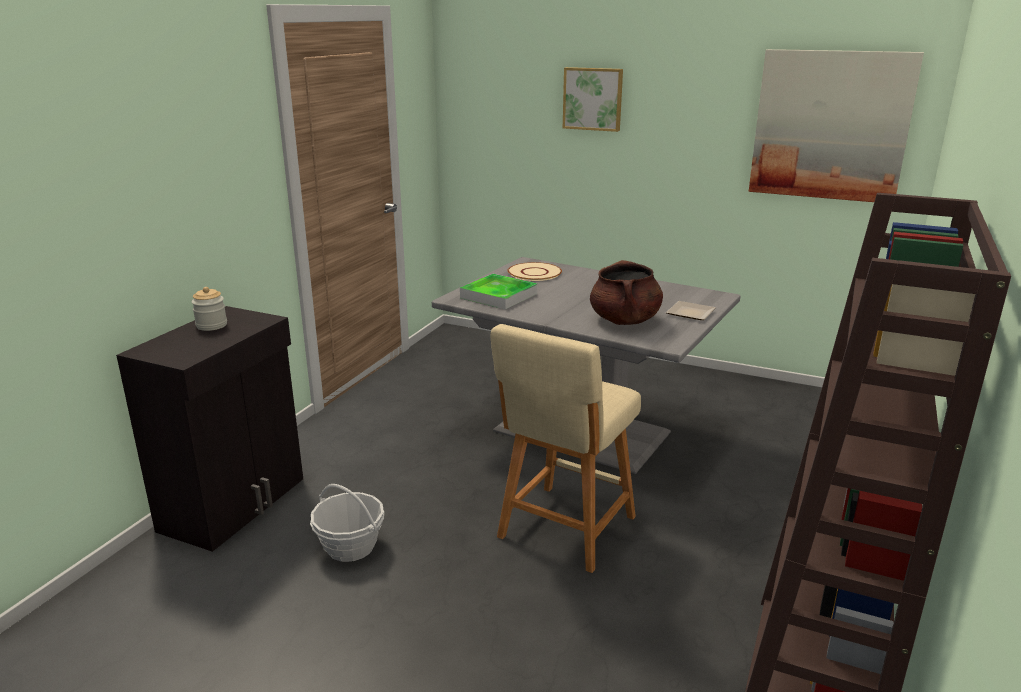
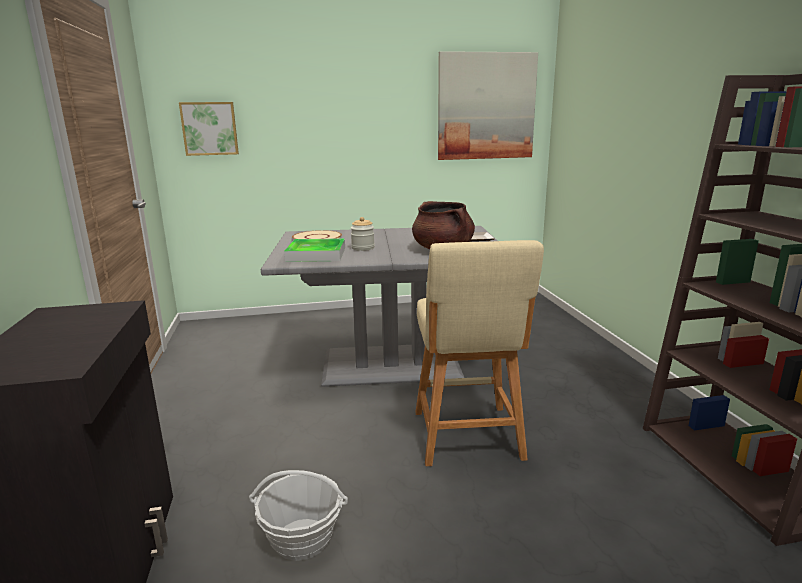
camera: 35 degrees left, 5 degrees down
jar [192,287,227,331] -> jar moved to [351,217,375,251]
picture [563,67,623,132] -> picture moved to [179,102,239,156]

